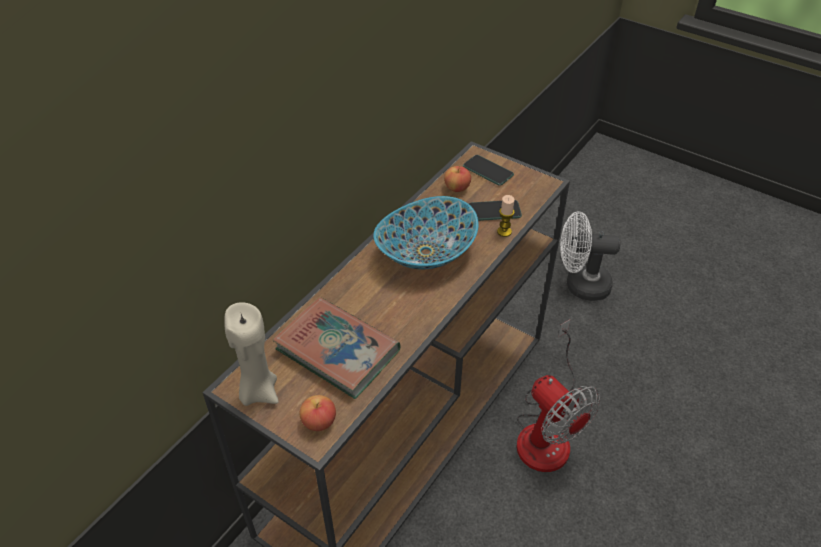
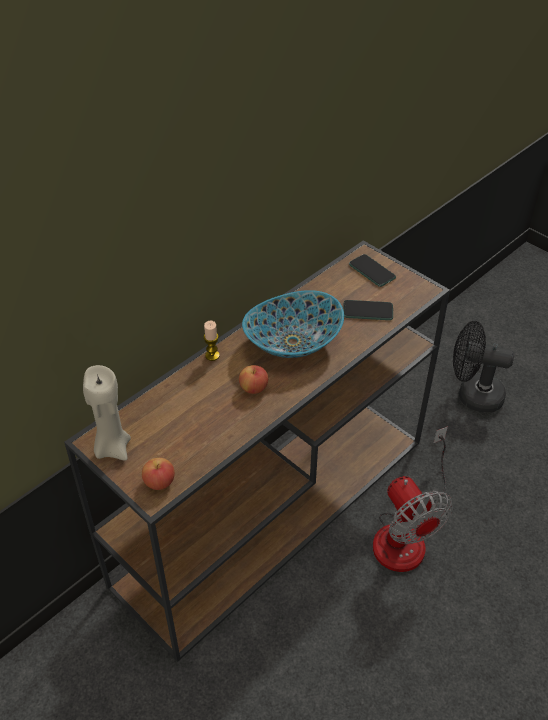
camera: 10 degrees right, 0 degrees up
book [273,297,400,399] -> none
apple [444,166,471,192] -> apple moved to [239,365,268,394]
candle [497,195,515,237] -> candle moved to [203,321,220,361]
white fan [560,211,620,301] -> black fan [453,321,514,413]

